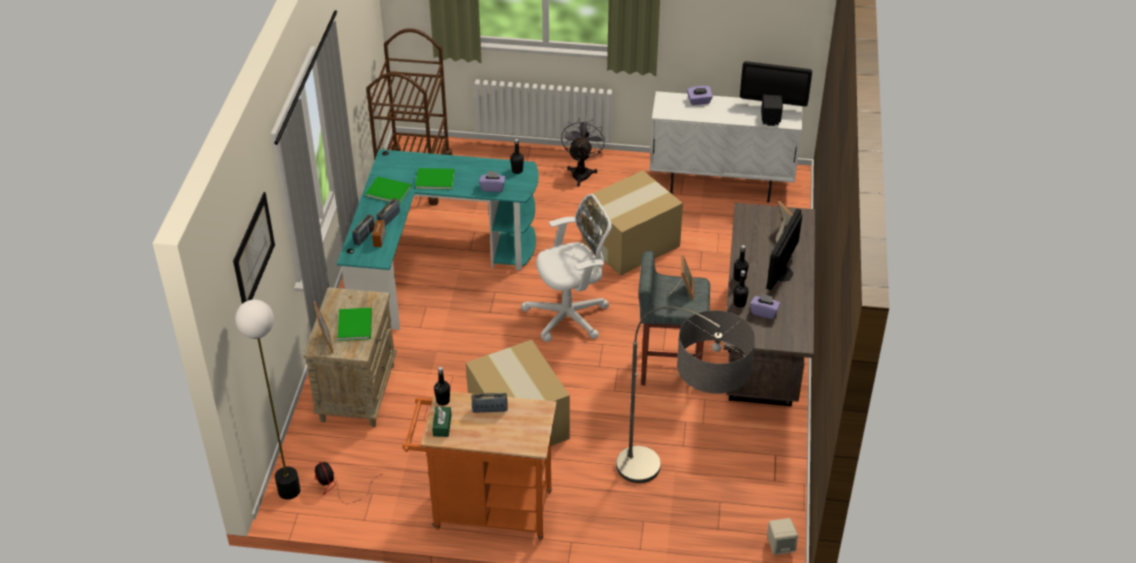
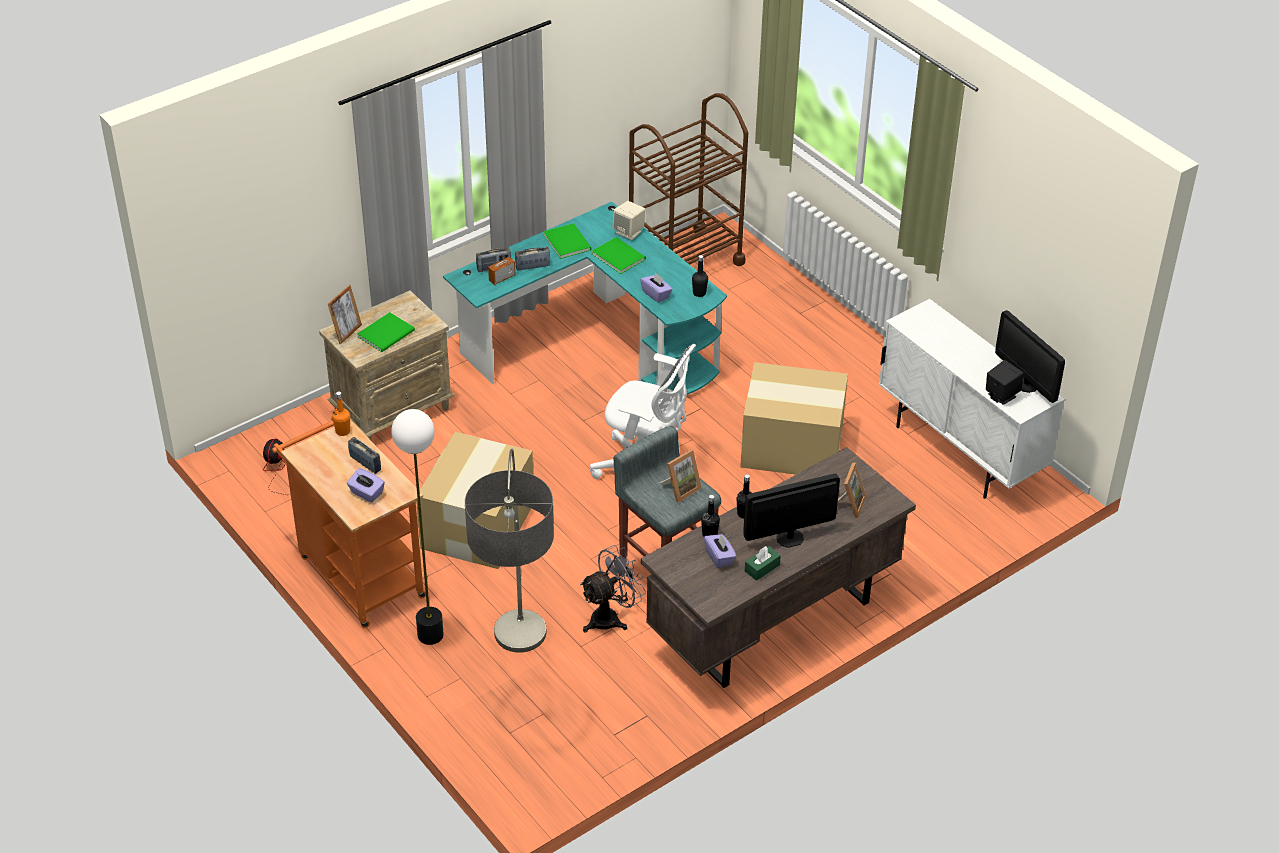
camera: 45 degrees right, 0 degrees up
picture [233,192,275,304] -> none
floor lamp [235,299,301,500] -> floor lamp moved to [391,409,444,645]
green tissue box [432,407,451,437] -> green tissue box moved to [745,546,781,581]
black bottle [434,367,450,406] -> orange bottle [332,391,350,436]
grey fan [561,117,606,187] -> grey fan moved to [580,545,646,632]
purple tissue box [687,86,713,105] -> purple tissue box moved to [347,468,385,502]
beige speaker [767,518,798,555] -> beige speaker moved to [612,201,645,240]

